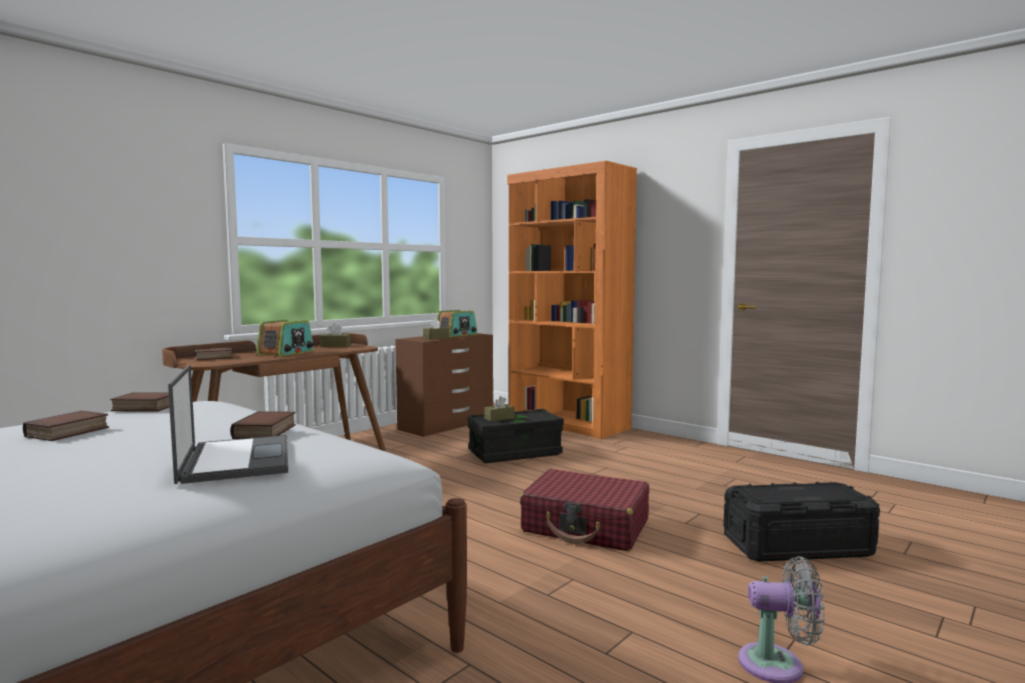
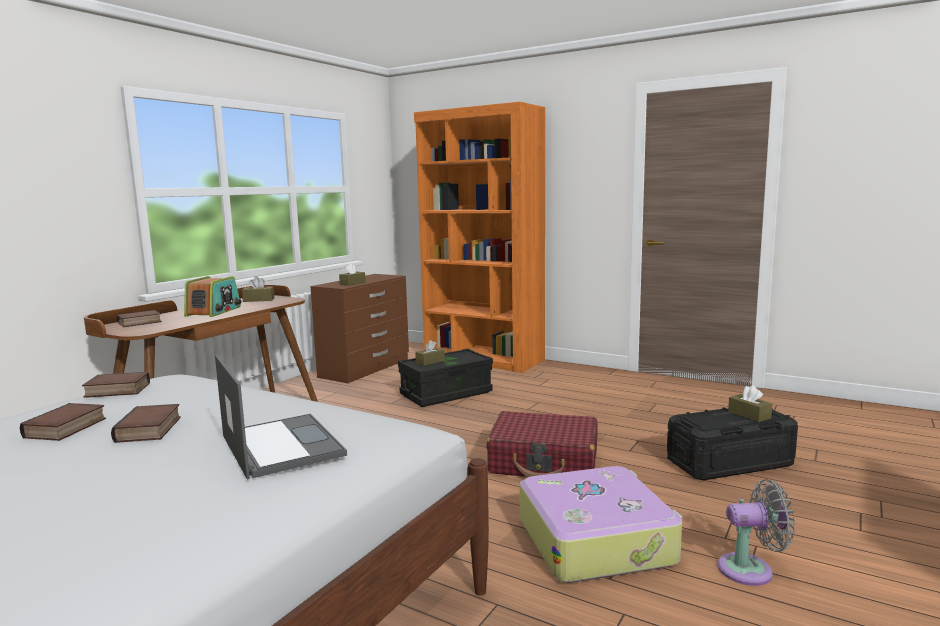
camera: 10 degrees left, 5 degrees up
book [230,411,296,439] -> book moved to [111,404,181,443]
radio [437,310,478,337] -> none
none -> suitcase [520,466,682,583]
none -> brown tissue box [728,385,772,422]

